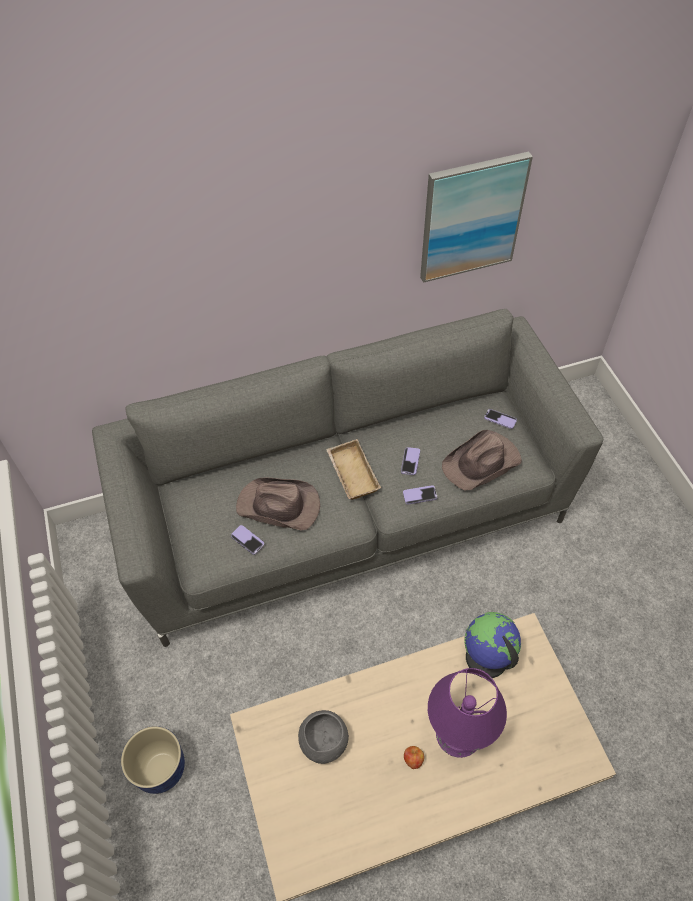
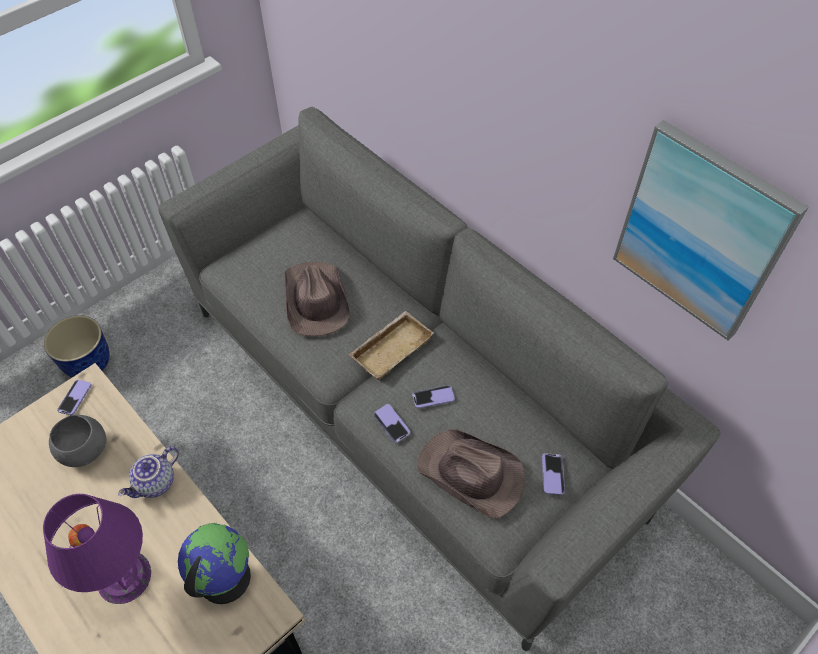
camera: 65 degrees right, 0 degrees up
phone [231,525,264,555] -> phone moved to [57,380,91,415]
none -> teapot [118,446,179,498]

